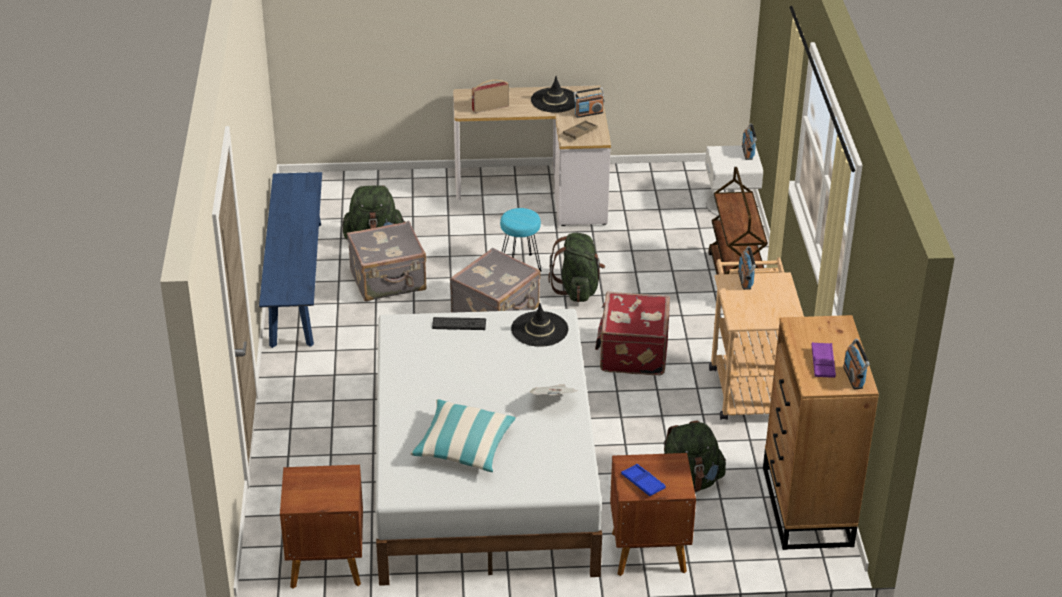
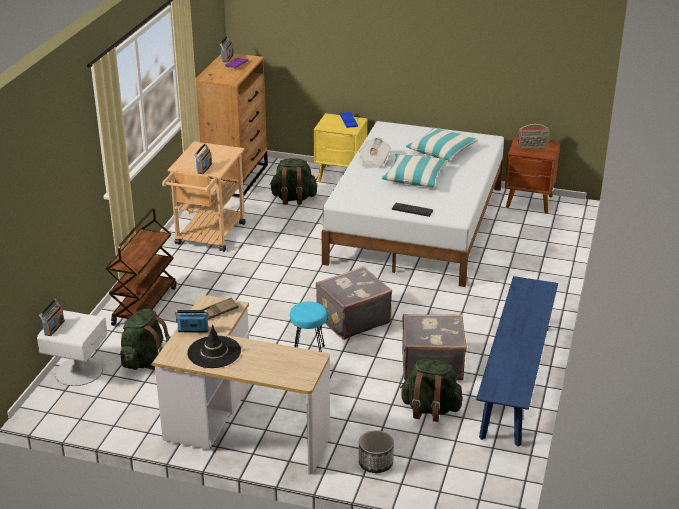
camera: 160 degrees left, 5 degrees down
radio [472,80,509,113] -> radio moved to [518,124,549,149]
black hat [511,303,568,347] -> none
green backpack [548,233,605,302] -> green backpack moved to [120,309,171,370]
red suitcase [595,291,670,375] -> none
brown nightstand [610,453,696,576] -> yellow nightstand [314,113,367,182]
none -> planter [359,430,394,473]
none -> pillow [382,154,448,187]

